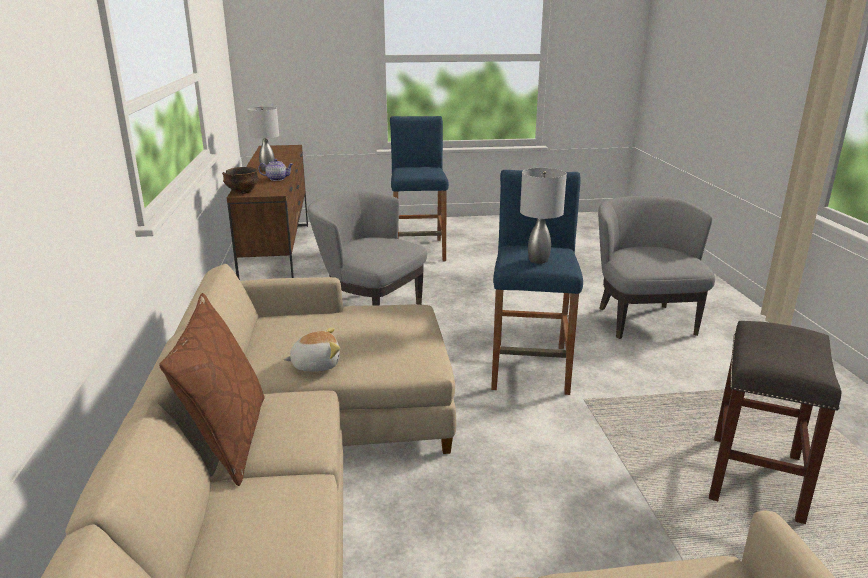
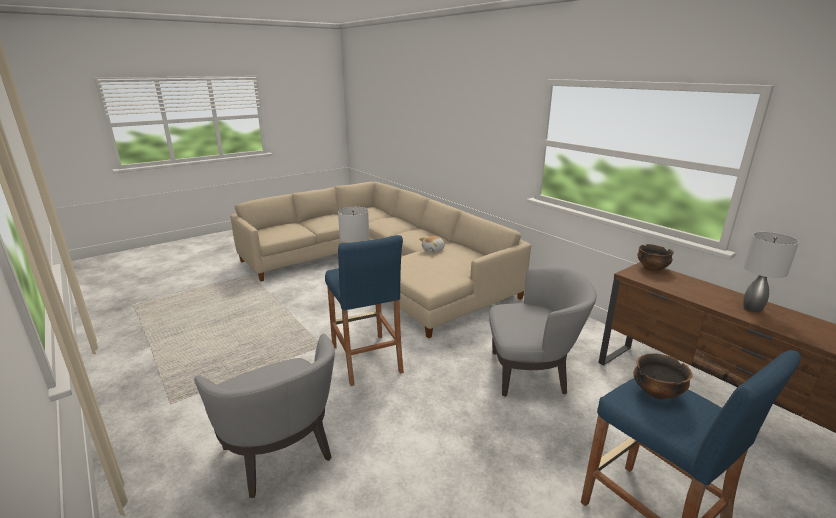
camera: 150 degrees right, 0 degrees up
brown pillow [159,293,265,486] -> none
teapot [258,159,293,181] -> none
grey stool [709,321,841,524] -> none
none -> bowl [633,353,693,399]

